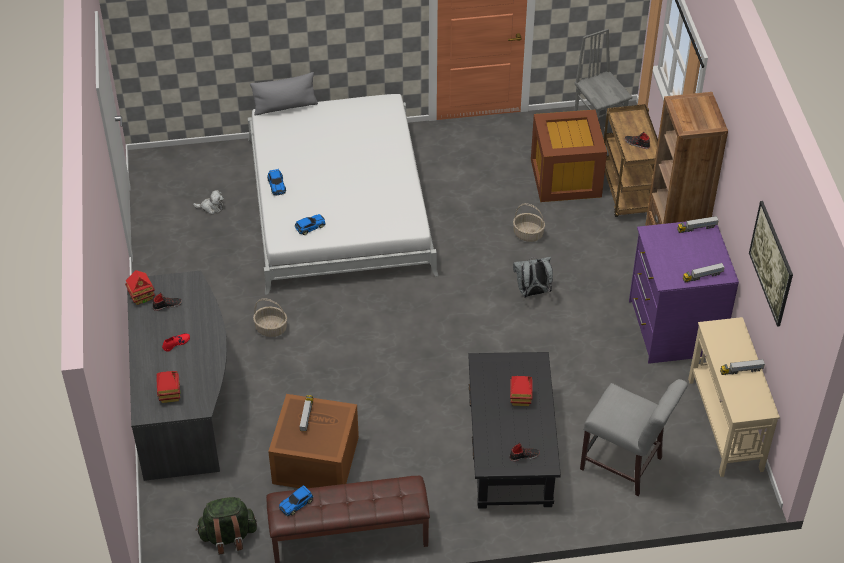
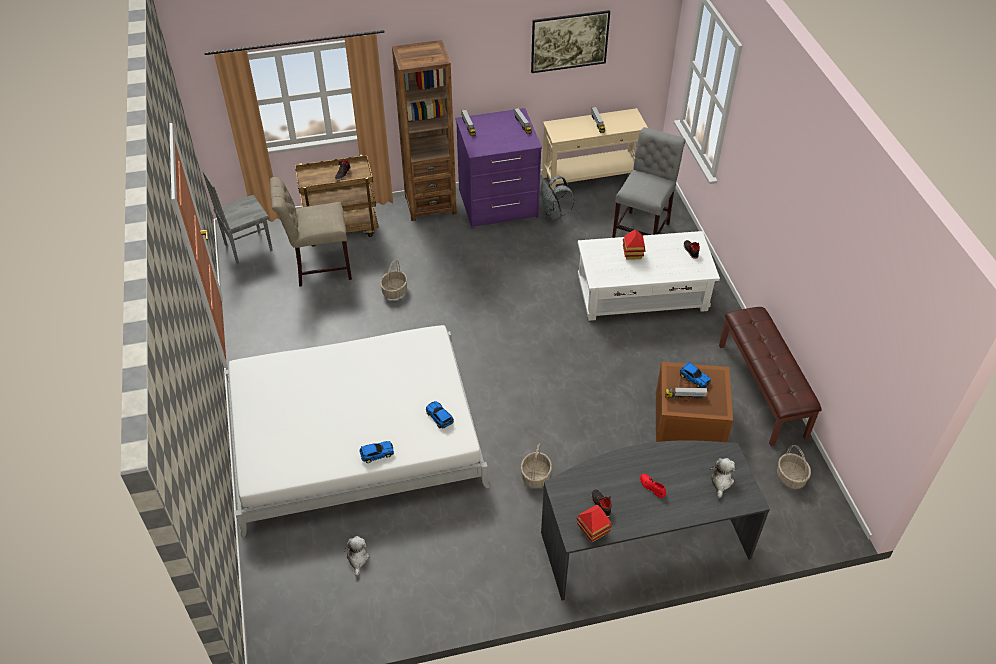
camera: 95 degrees left, 0 degrees up
toy house [156,371,180,403] -> plush toy [710,458,735,498]
green backpack [196,497,257,554] -> basket [777,445,811,489]
grey pillow [250,72,318,115] -> none
toy car [279,485,313,517] -> toy car moved to [679,361,711,388]
black coffee table [468,352,561,509] -> white coffee table [578,231,720,321]
grey backpack [513,257,553,298] -> grey backpack moved to [541,176,574,220]
brown storage box [531,110,607,202] -> beige chair [270,177,352,287]

